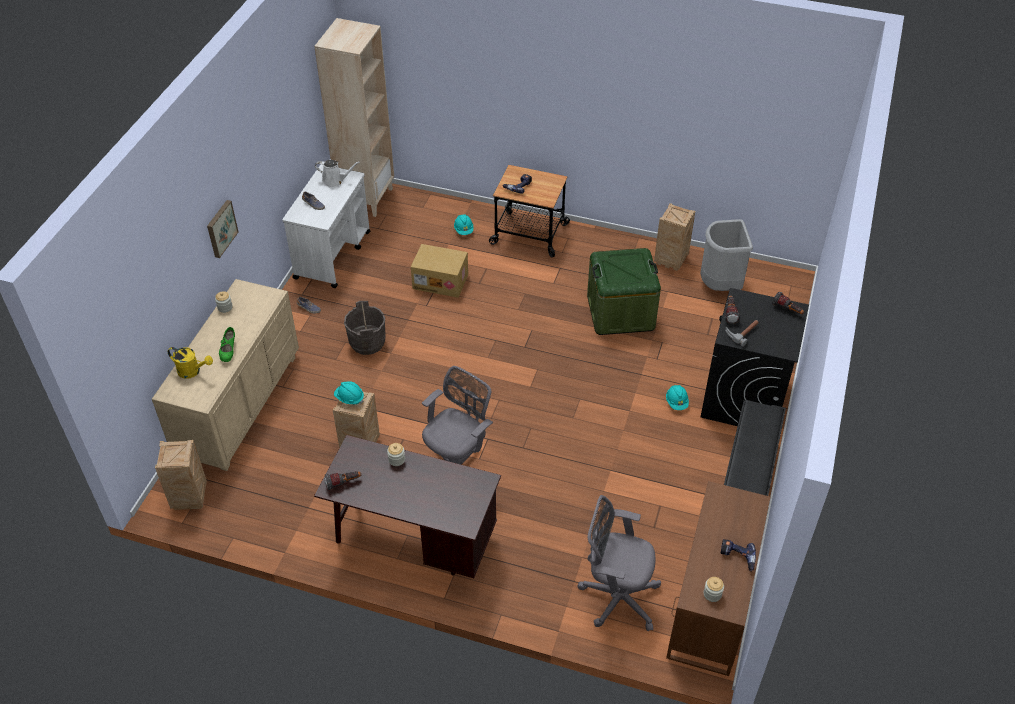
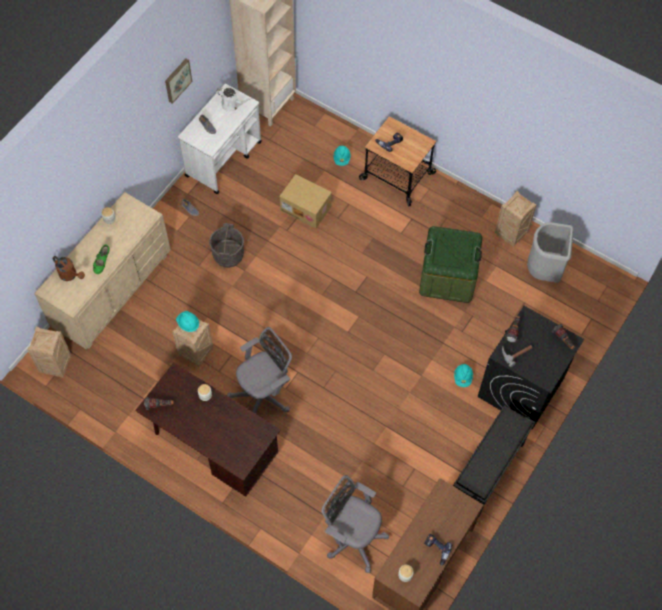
camera: 15 degrees right, 15 degrees up
yellow watering can [168,347,213,379] -> brown watering can [52,256,85,281]
picture [207,200,239,258] -> picture moved to [165,59,192,104]

